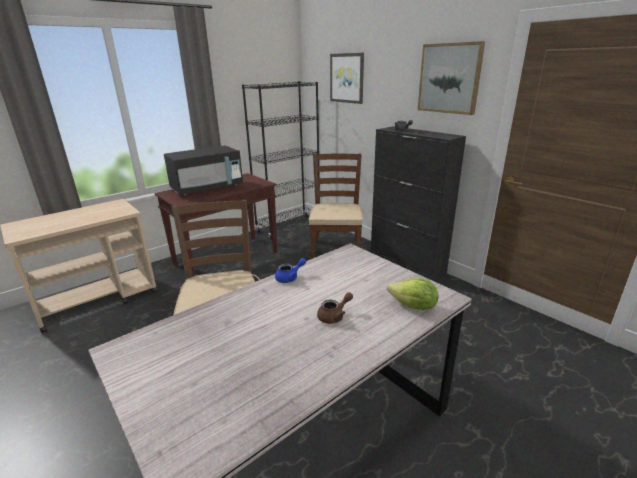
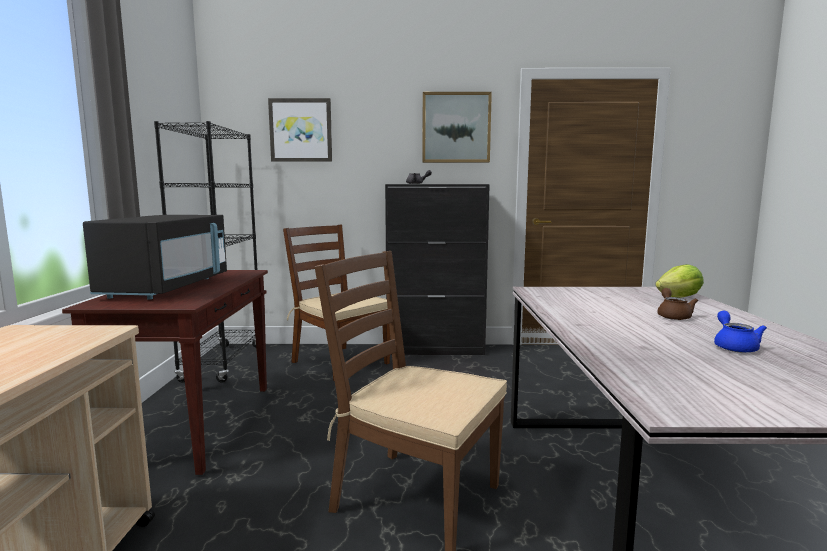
camera: 50 degrees left, 15 degrees down
blue teapot [275,258,306,283] -> blue teapot moved to [714,311,767,353]

